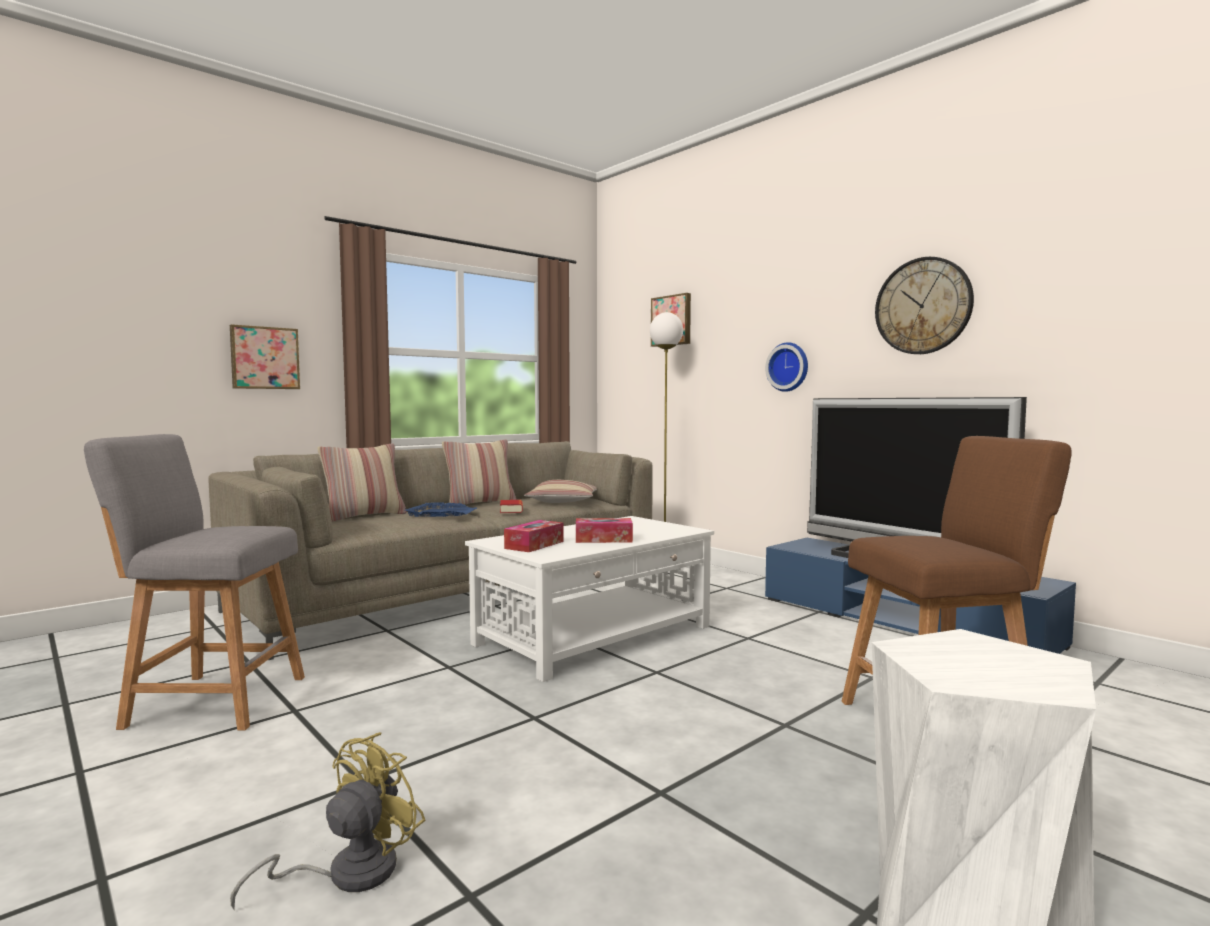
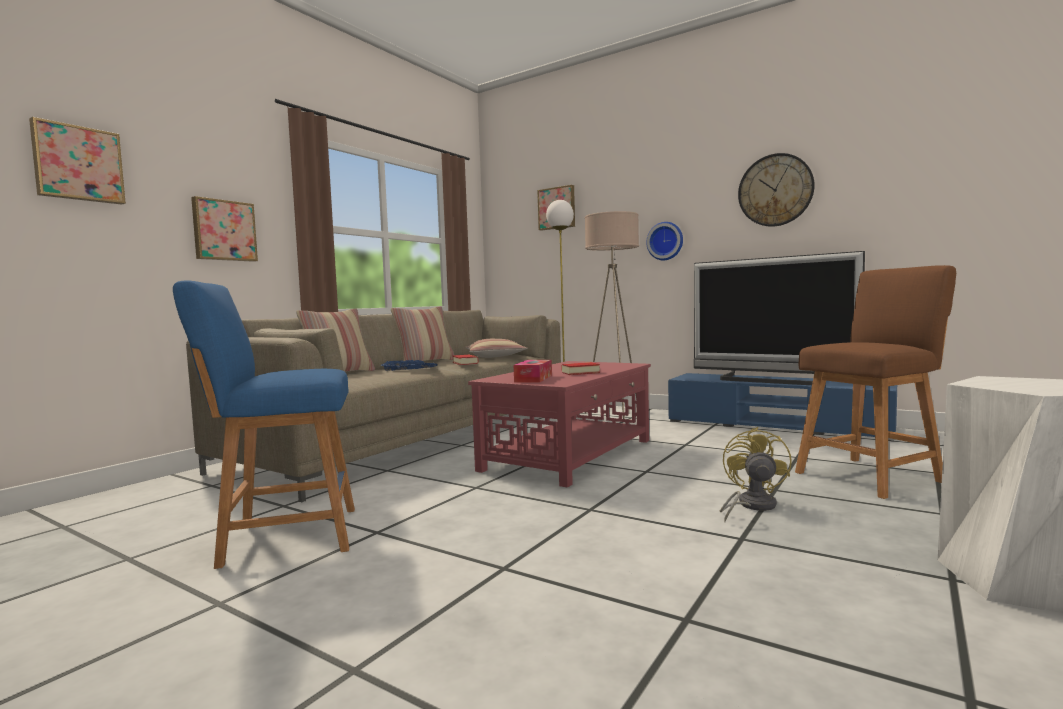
camera: 15 degrees left, 0 degrees up
grey stool [84,434,305,731] -> blue stool [173,280,355,569]
yellow fan [230,732,425,911] -> yellow fan moved to [720,427,792,522]
white coffee table [465,516,714,682] -> red coffee table [468,361,651,488]
tissue box [576,518,633,543] -> book [562,362,600,375]
none -> picture [29,117,126,204]
none -> beige floor lamp [585,211,639,419]

